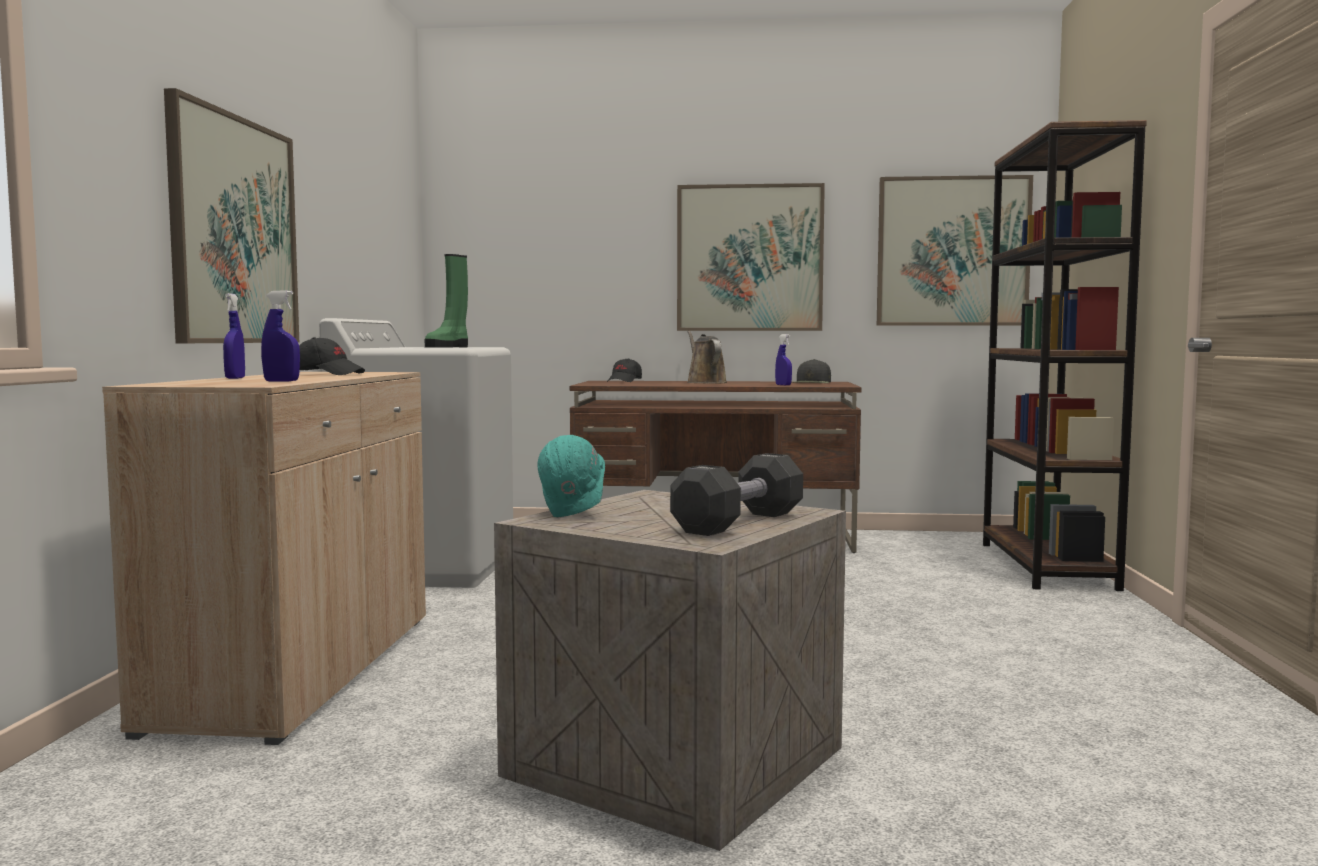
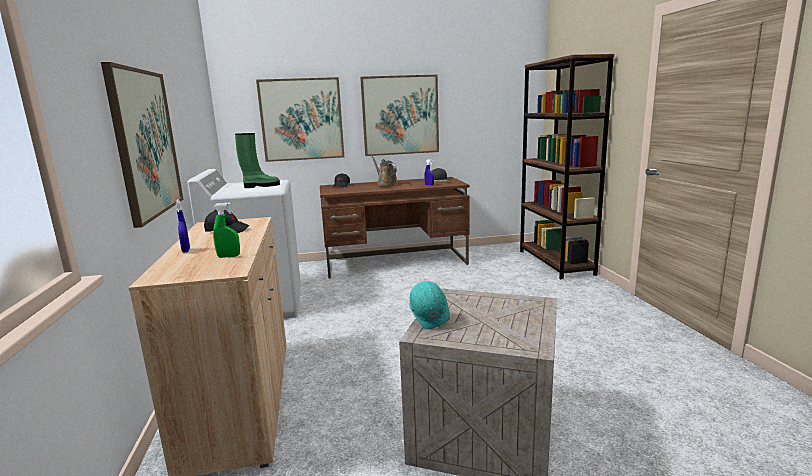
camera: 15 degrees left, 10 degrees up
blue spray bottle [261,290,300,381] -> green spray bottle [213,202,240,258]
green boot [425,254,468,348] -> green boot turned 120 degrees counterclockwise [235,133,280,188]
black dumbbell [670,453,803,536] -> none
picture [877,175,1033,326] -> picture moved to [256,77,344,162]

